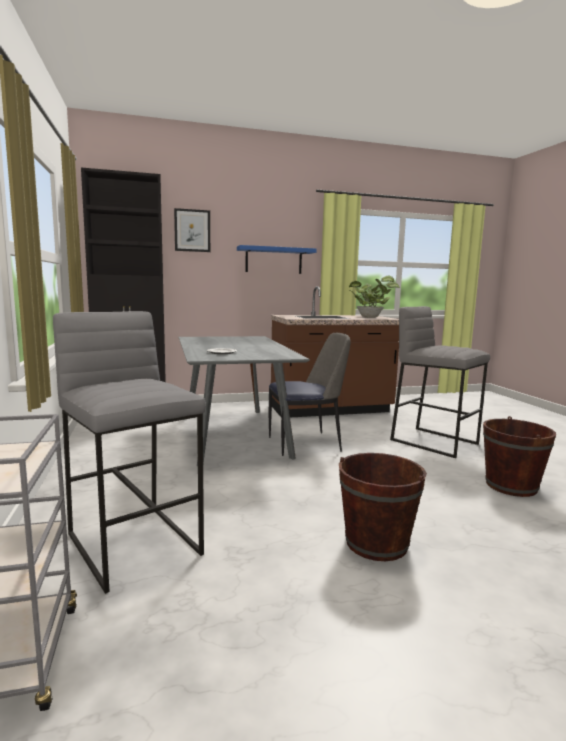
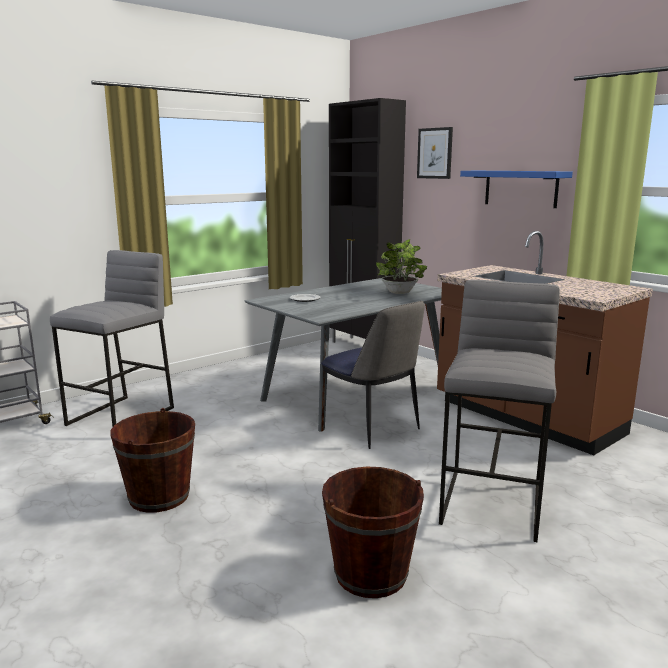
camera: 65 degrees right, 5 degrees up
potted plant [349,276,400,318] -> potted plant moved to [376,239,427,294]

